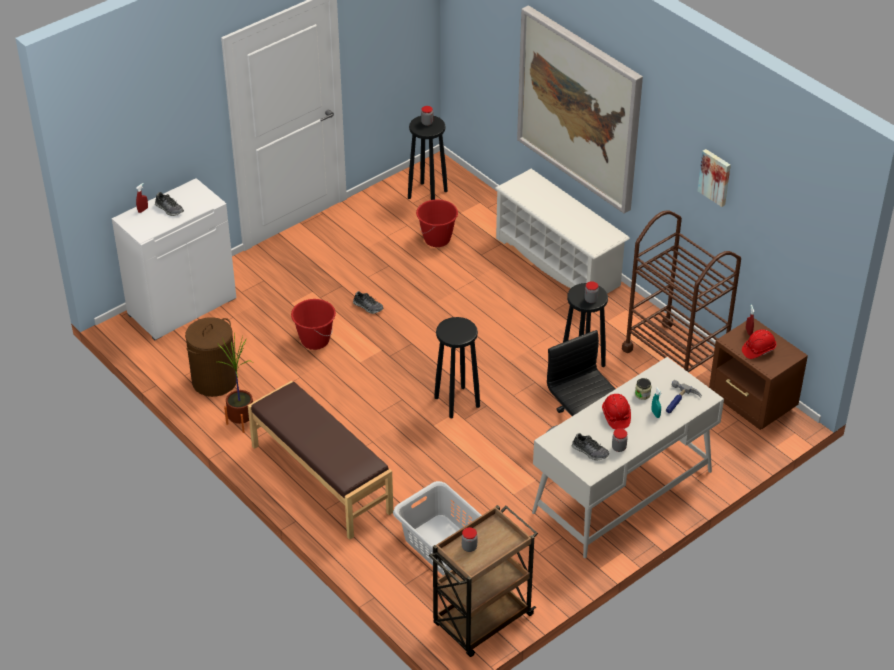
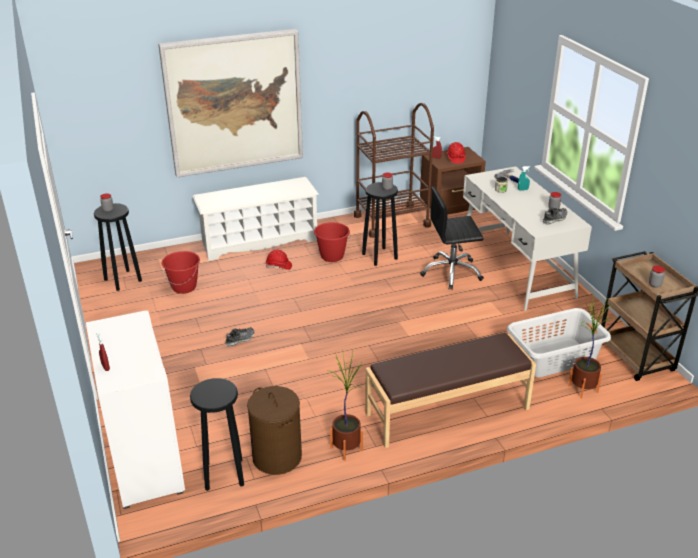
camera: 70 degrees left, 10 degrees down
shoe [155,192,184,216] -> none
red bucket [291,299,336,350] -> red bucket moved to [314,222,351,262]
black stool [434,317,480,418] -> black stool moved to [190,378,244,491]
red hard hat [602,394,631,429] -> red hard hat moved to [266,250,292,270]
picture [698,149,731,207] -> none
none -> potted plant [568,297,611,398]

